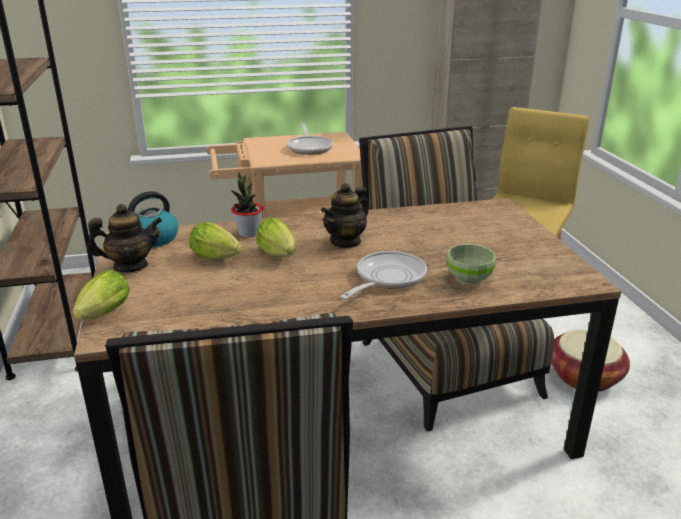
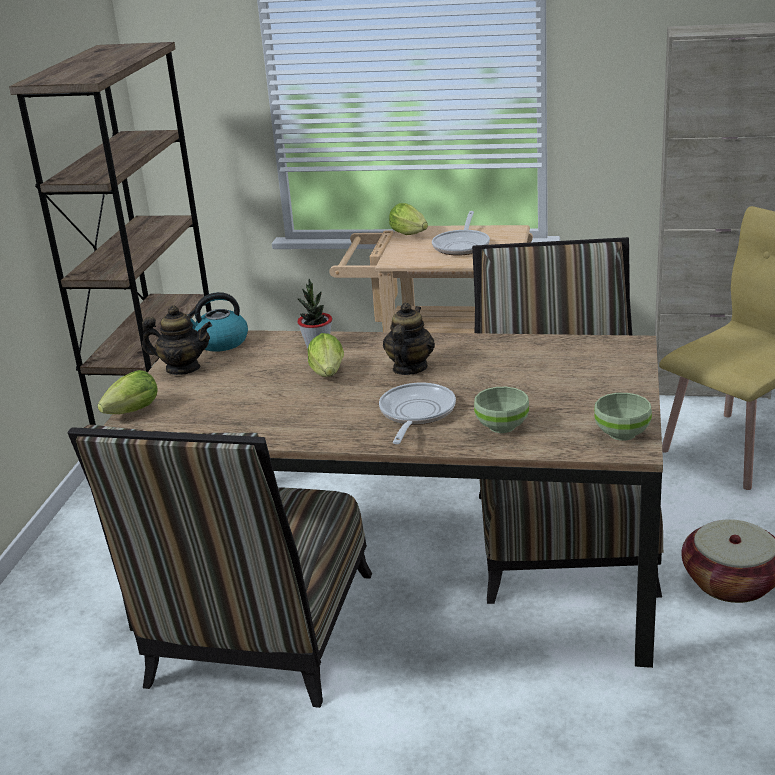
camera: 25 degrees right, 0 degrees up
lettuce [189,222,242,260] -> lettuce moved to [389,203,428,235]
teapot [321,183,368,249] -> teapot turned 135 degrees clockwise [383,302,435,375]
frying pan [340,251,427,300] -> frying pan turned 45 degrees counterclockwise [379,383,456,444]
none -> green bowl [594,393,652,441]

